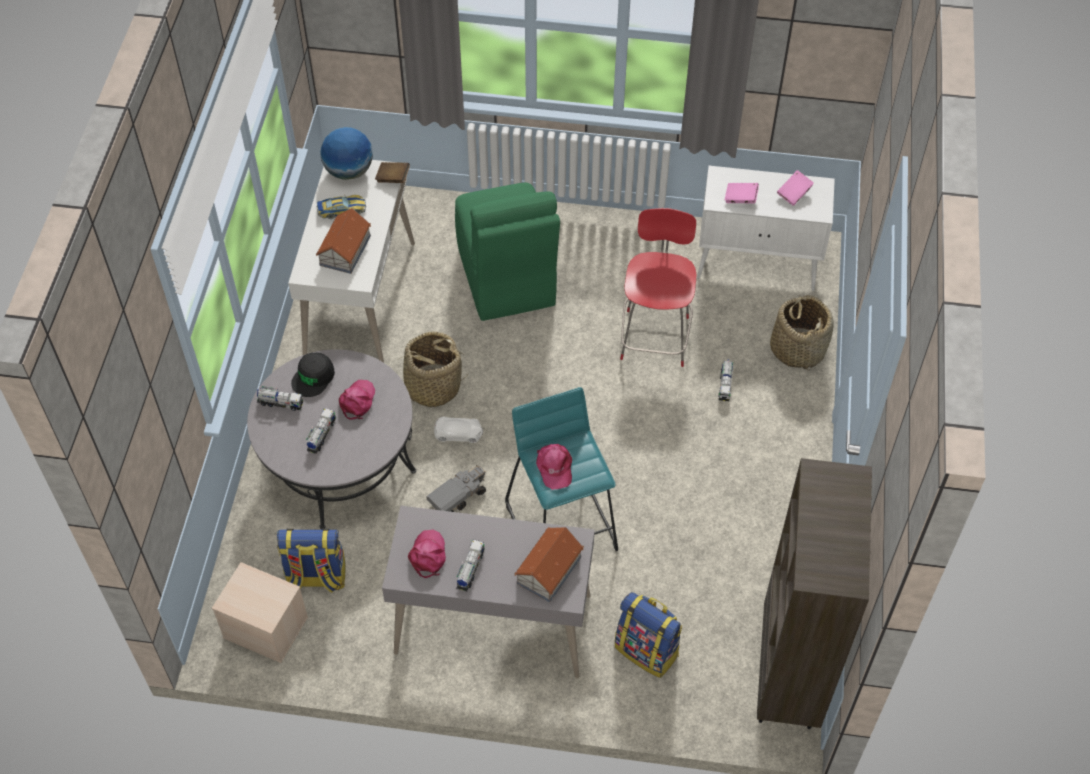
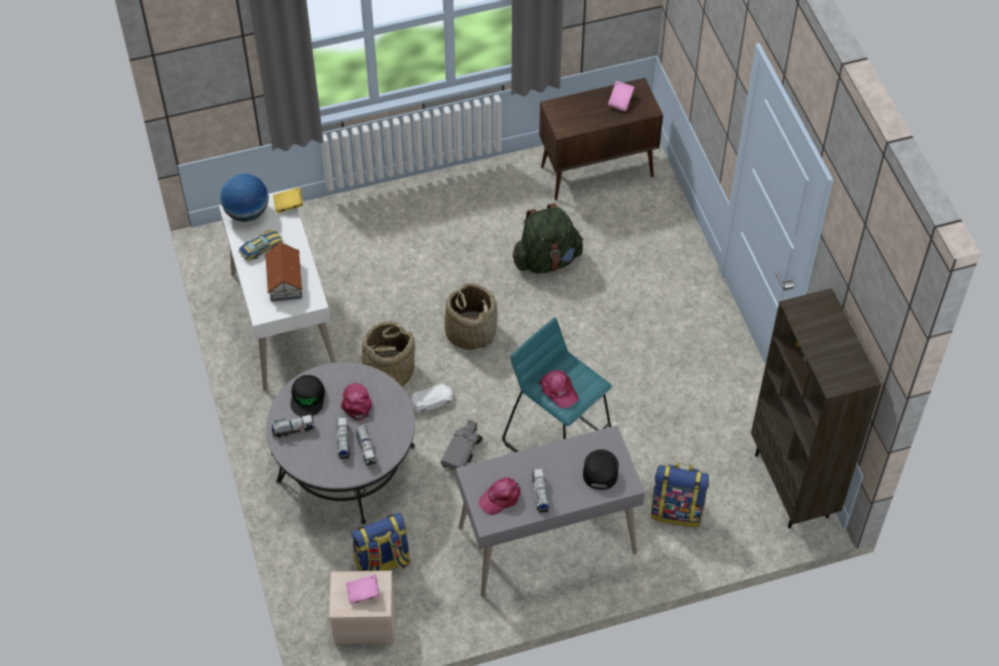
camera: 25 degrees left, 0 degrees up
brown book [375,162,410,183] -> yellow book [273,187,303,213]
pink cap [408,530,446,578] -> pink cap turned 105 degrees counterclockwise [478,477,521,515]
green chair [455,183,560,321] -> none
toy house [514,527,584,602] -> black cap [583,449,619,490]
red chair [620,208,696,367] -> green backpack [513,203,584,274]
white cabinet [697,166,835,291] -> brown cabinet [539,78,663,200]
toy truck [718,359,733,401] -> toy truck moved to [356,424,376,466]
pink book [725,183,759,203] -> pink book moved to [346,574,380,604]
basket [770,294,834,370] -> basket moved to [445,283,498,350]

